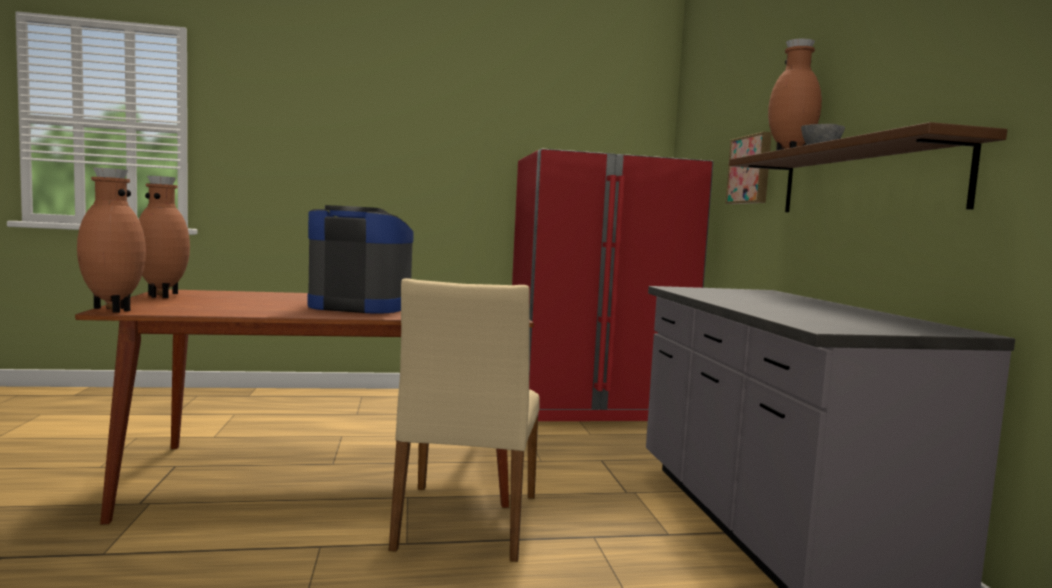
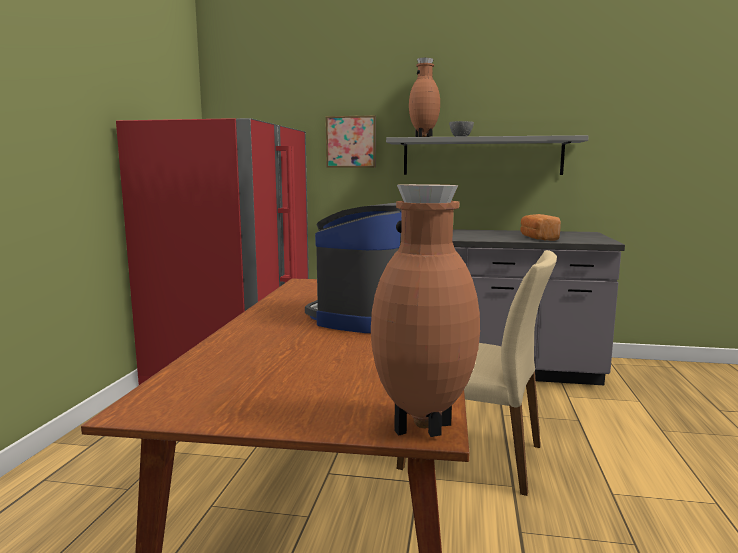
camera: 70 degrees left, 5 degrees up
brown vase [139,176,190,298] -> none
brown shelf [729,122,1007,212] -> grey shelf [386,135,589,175]
none -> bread [521,214,561,241]

